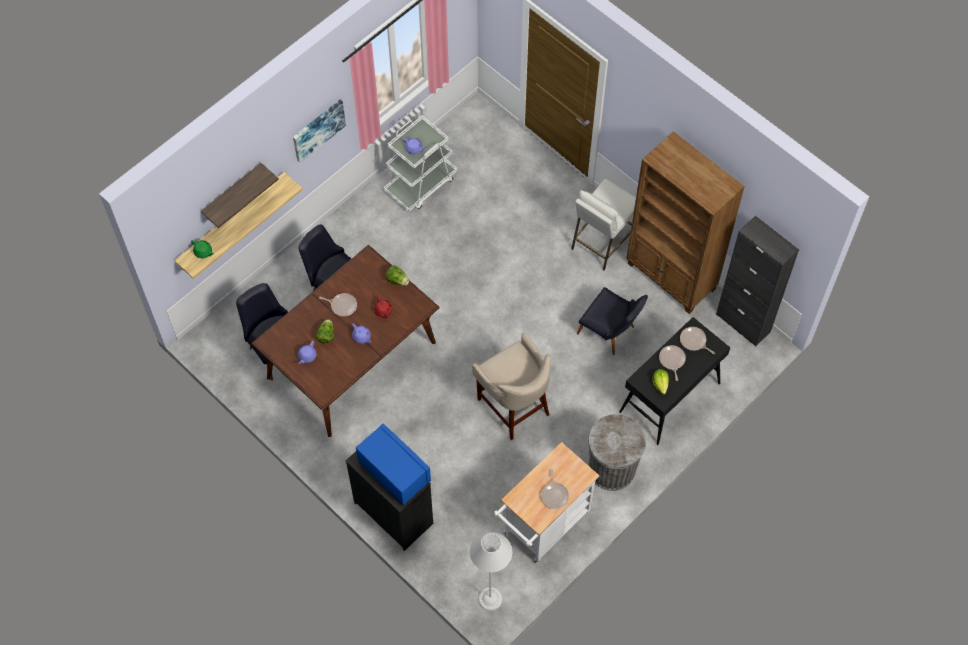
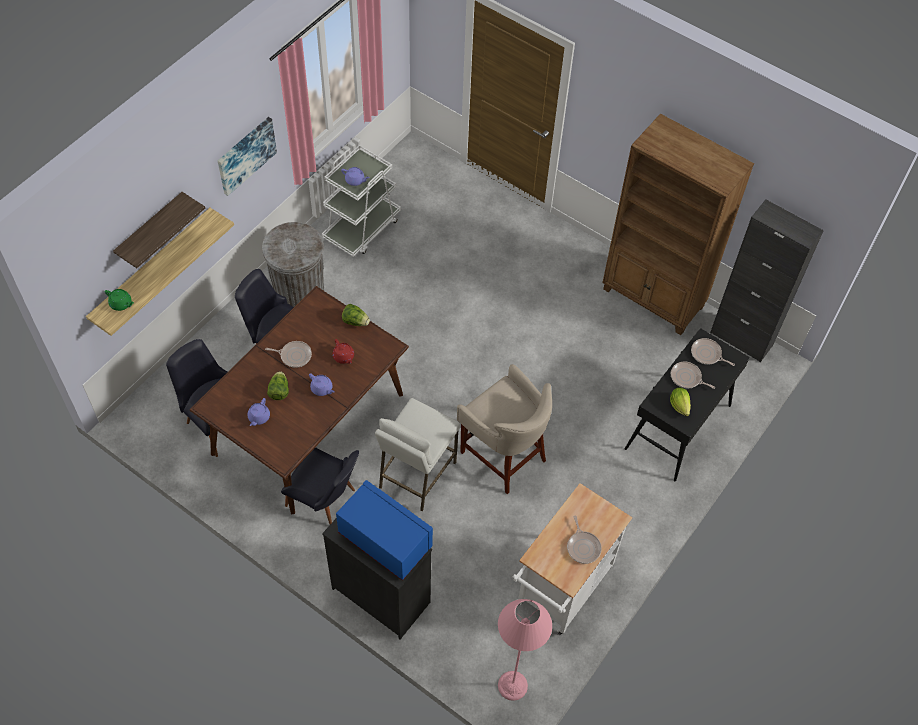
camera: 10 degrees left, 5 degrees down
grey floor lamp [470,532,512,611] -> pink floor lamp [498,599,552,701]
white stool [571,179,636,271] -> white stool moved to [375,398,460,511]
black chair [577,287,648,355] -> black chair moved to [281,447,359,524]
grey trash can [588,414,646,491] -> grey trash can moved to [262,222,324,307]
frying pan [659,345,686,381] -> frying pan turned 45 degrees counterclockwise [671,362,715,389]

